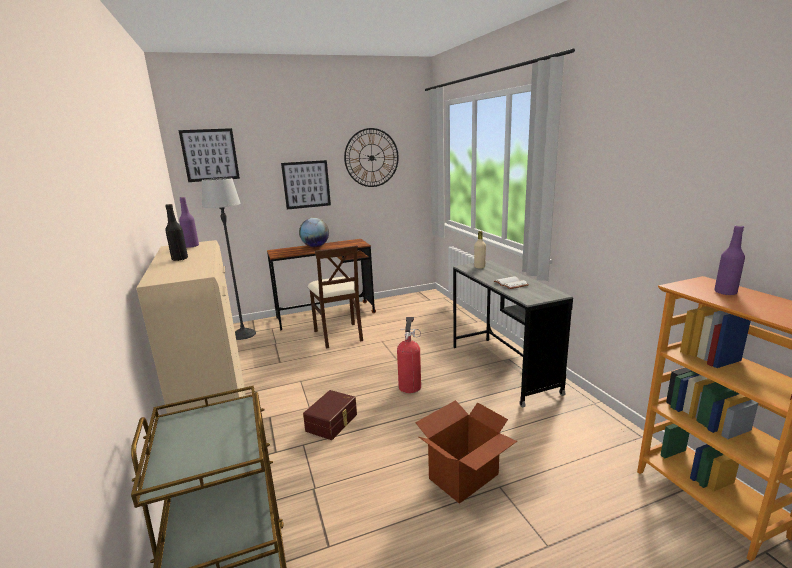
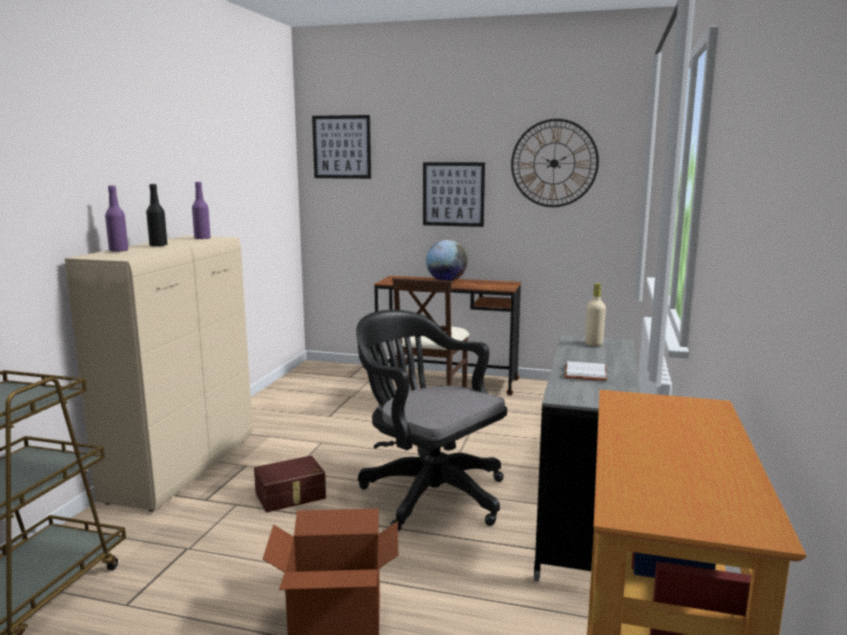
camera: 35 degrees right, 5 degrees down
floor lamp [202,178,256,340] -> none
fire extinguisher [397,317,421,393] -> black office chair [356,310,507,531]
purple bottle [714,225,745,295] -> purple bottle moved to [105,186,128,252]

